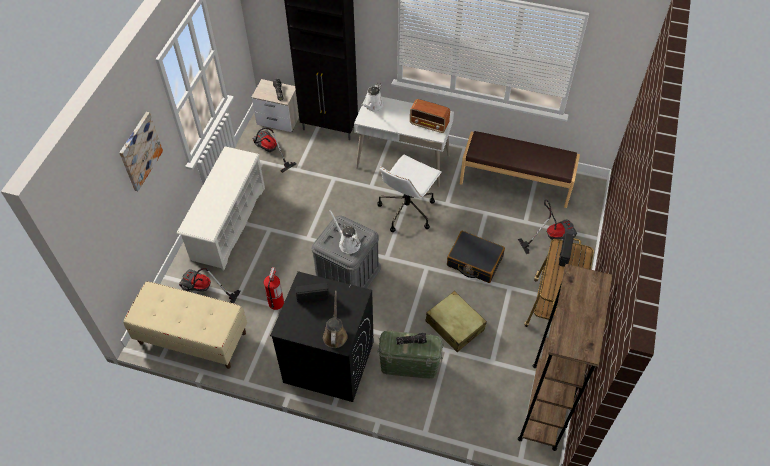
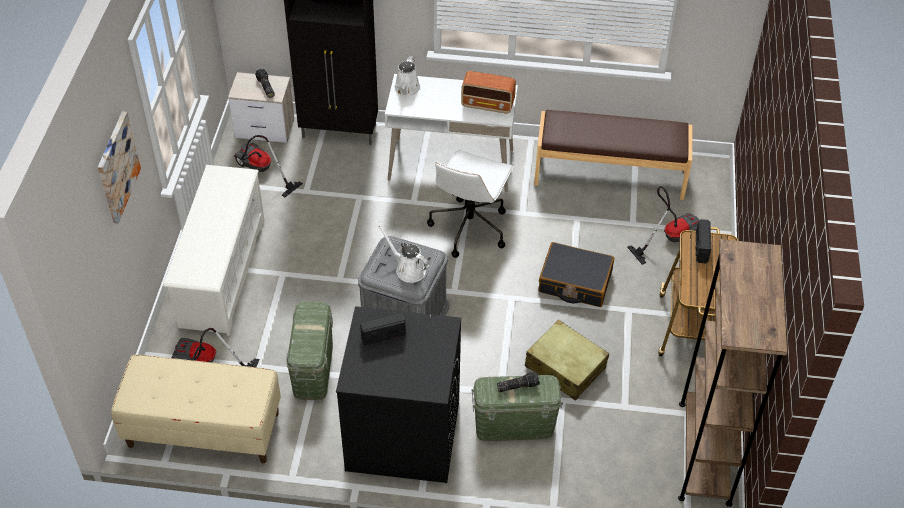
camera: 10 degrees left, 5 degrees down
fire extinguisher [264,267,284,310] -> green storage box [286,301,333,400]
brown watering can [323,291,348,348] -> none

